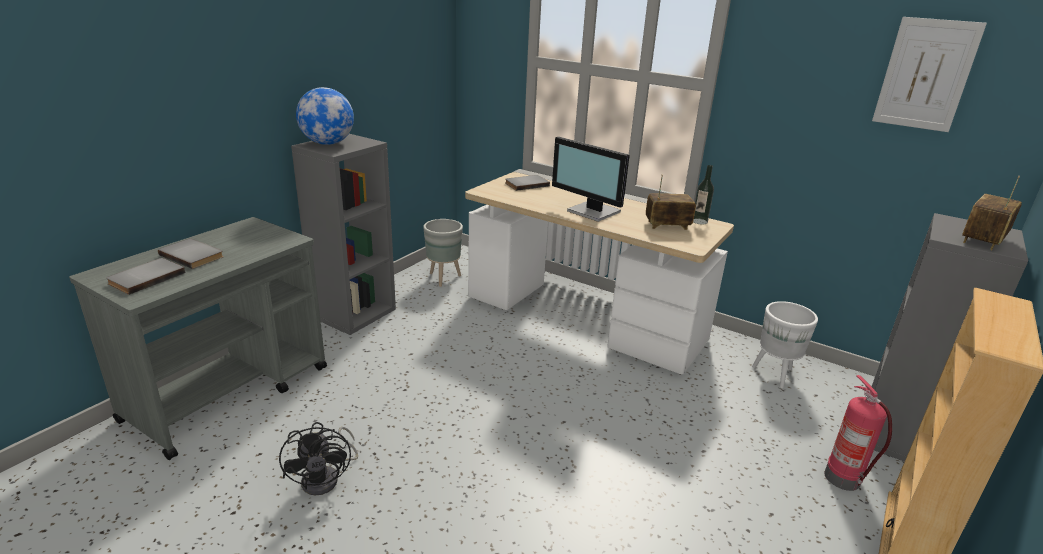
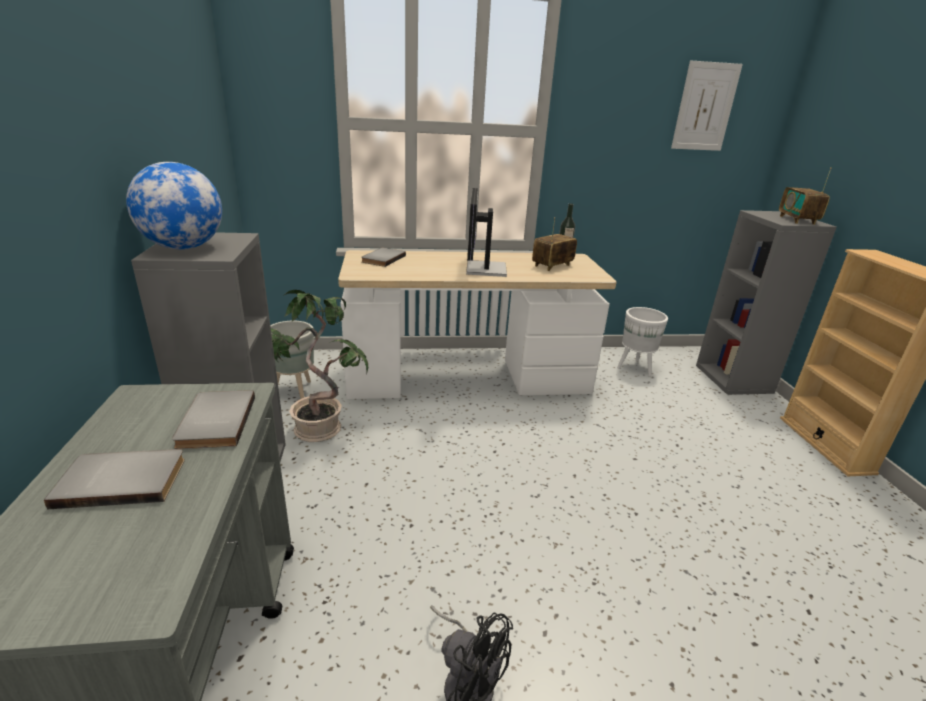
camera: 40 degrees left, 0 degrees up
grey book [106,258,185,295] -> grey book moved to [172,390,255,449]
monitor [552,137,630,222] -> monitor turned 90 degrees clockwise [466,188,507,277]
fire extinguisher [824,375,892,491] -> none
none -> potted plant [271,290,368,442]

